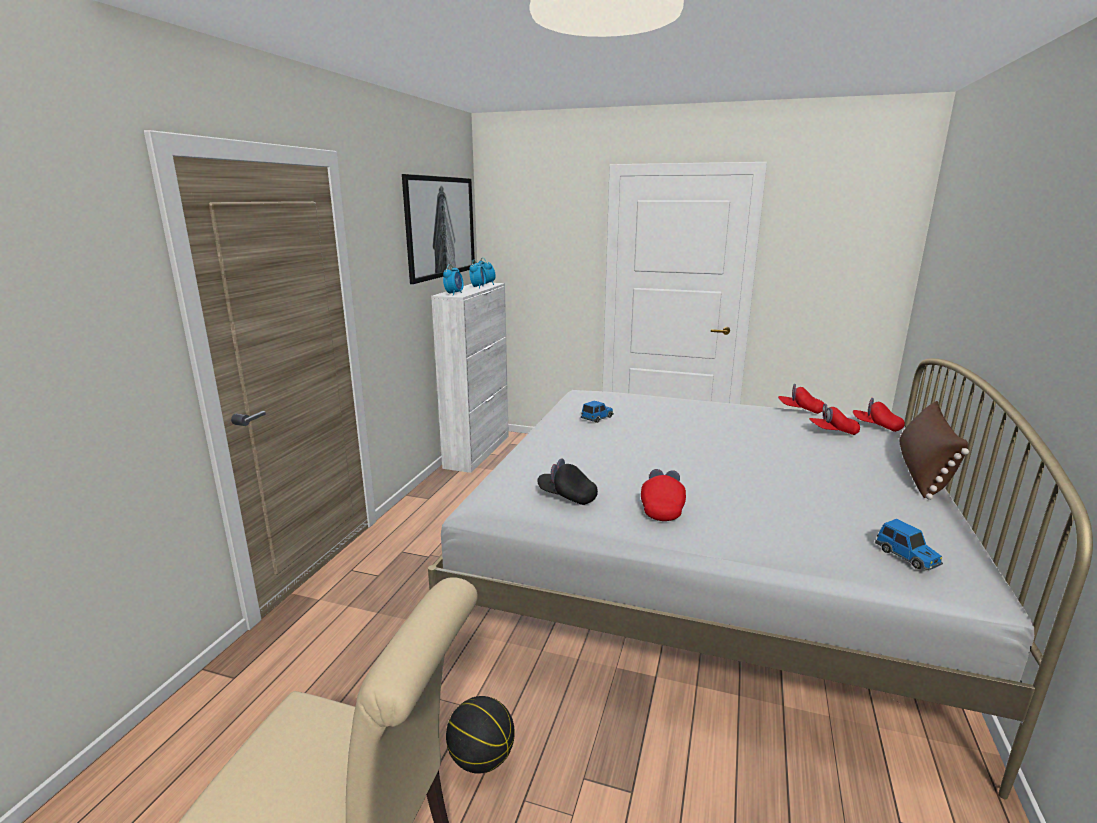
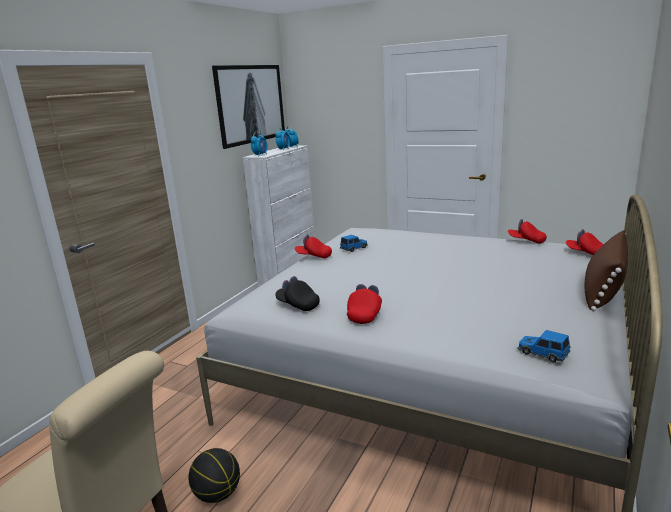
camera: 10 degrees right, 0 degrees up
red cap [809,404,860,435] -> red cap moved to [295,235,332,258]
toy car [875,519,943,570] -> toy car turned 150 degrees clockwise [517,330,571,362]

